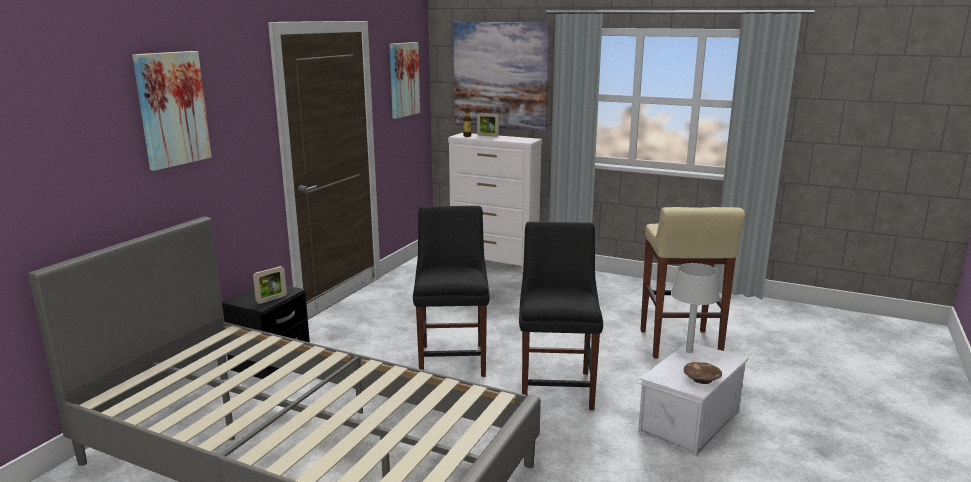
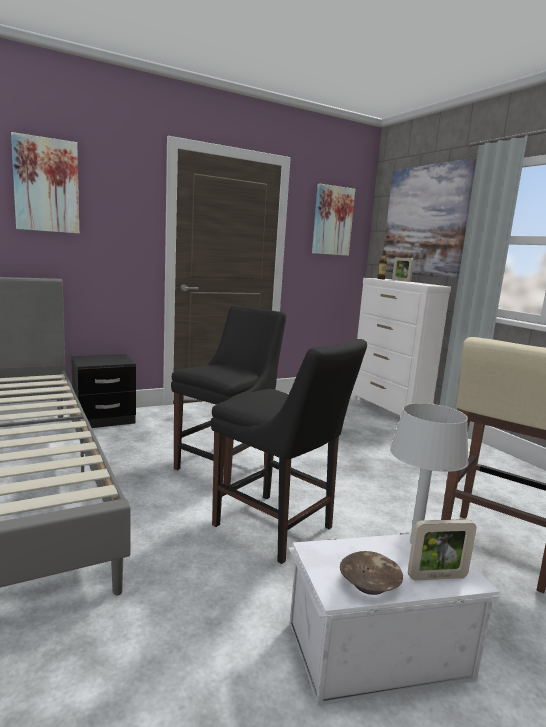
camera: 35 degrees right, 5 degrees down
picture frame [253,266,287,304] -> picture frame moved to [408,519,476,580]
black chair [519,222,603,410] -> black chair turned 90 degrees clockwise [211,339,367,564]

